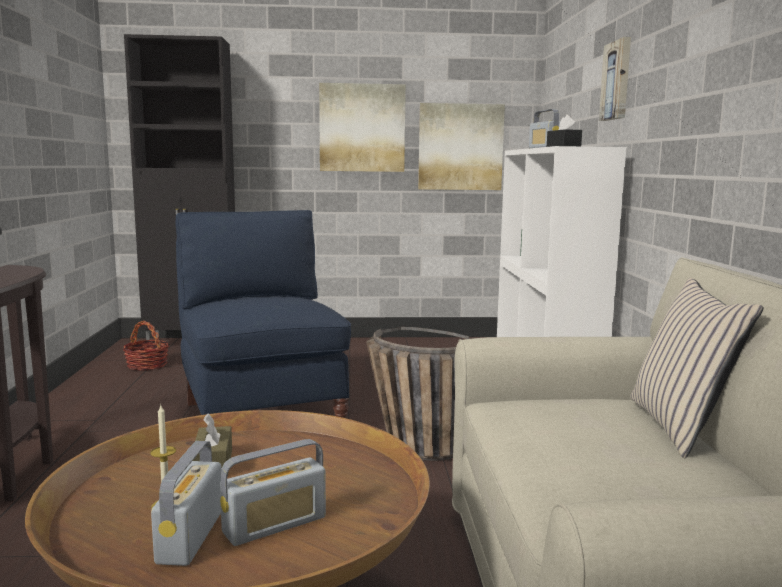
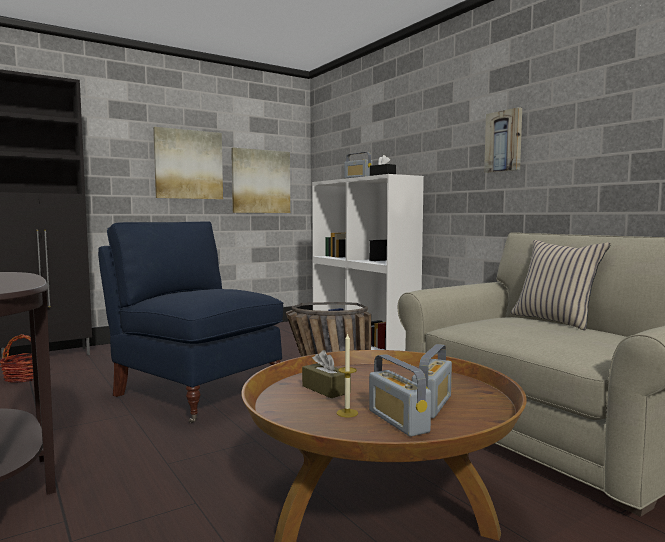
camera: 30 degrees left, 5 degrees down
picture [599,37,631,121] -> picture moved to [484,107,522,173]

